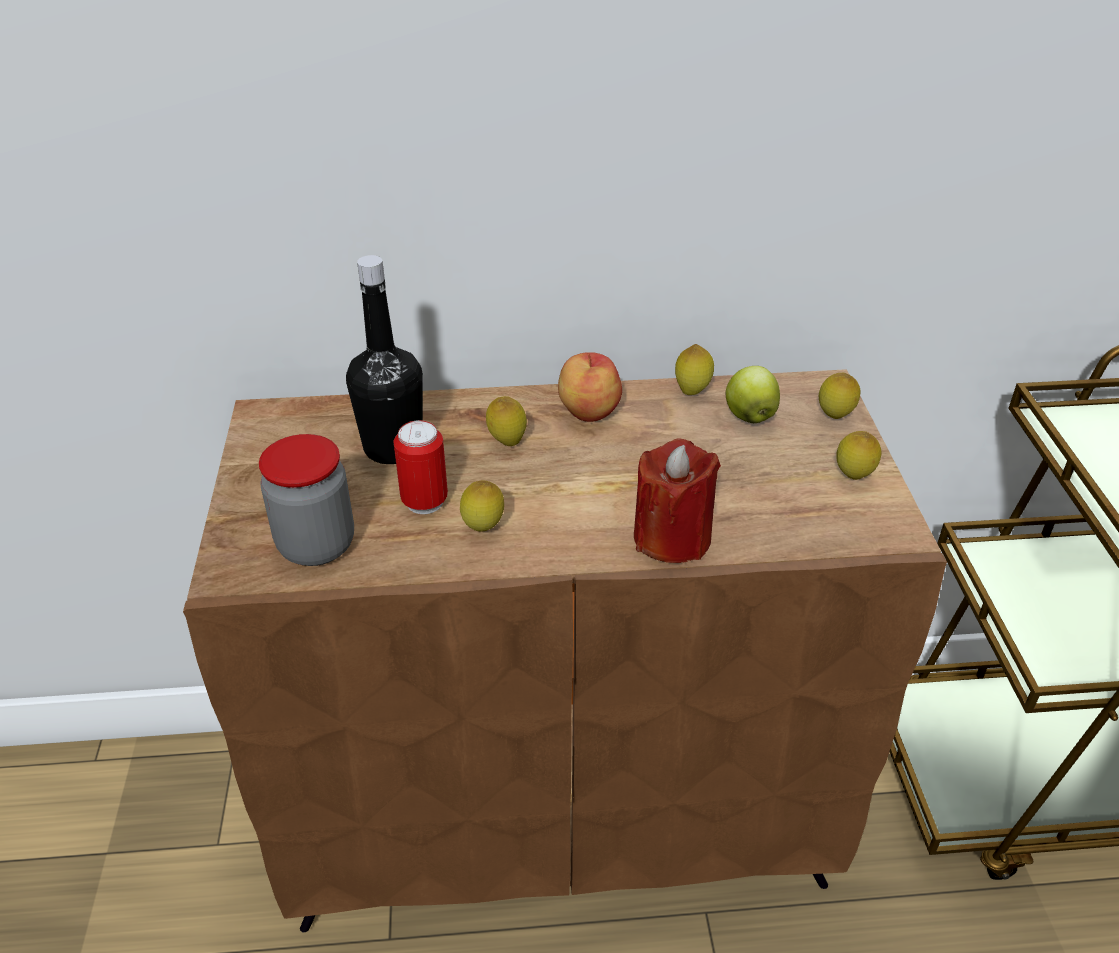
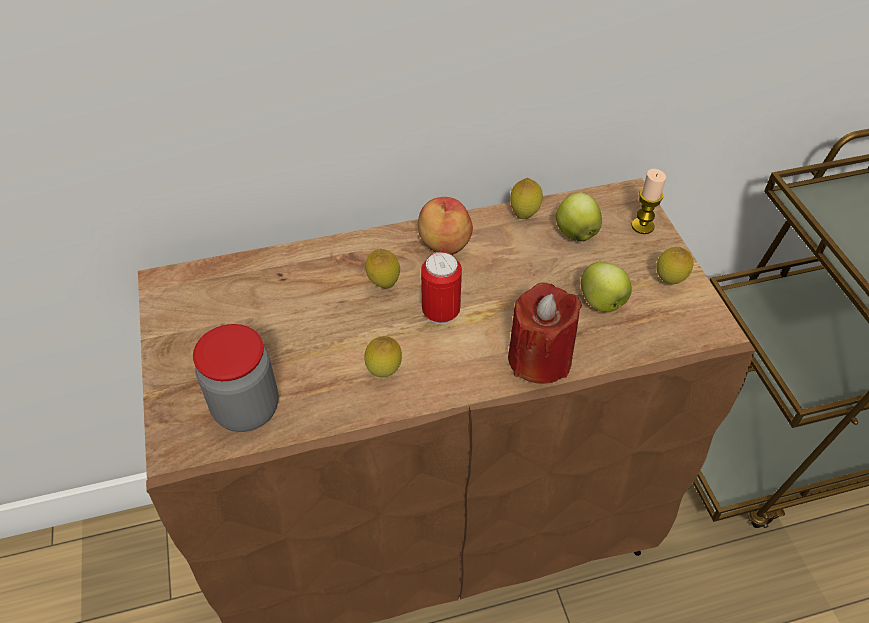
camera: 10 degrees left, 10 degrees up
black bottle [346,255,423,464] -> none
can [394,420,448,514] -> can moved to [421,252,462,324]
lemon [819,373,861,419] -> candle [631,169,666,234]
none -> apple [581,262,632,312]

